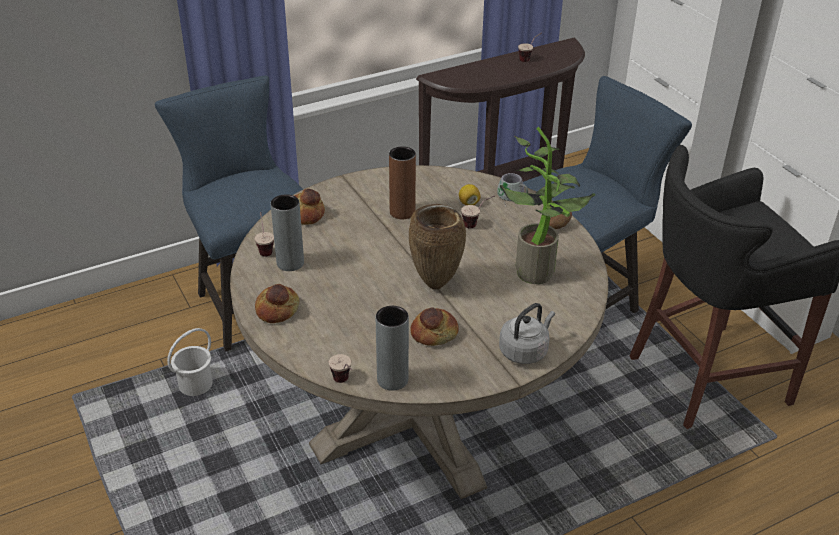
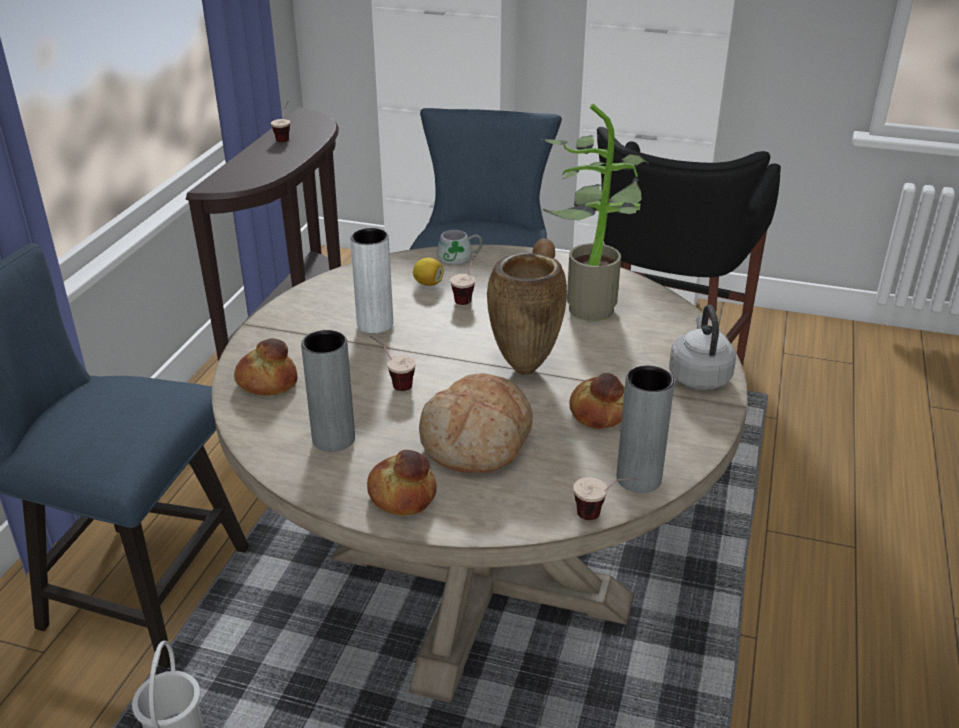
camera: 45 degrees left, 5 degrees down
cup [255,212,274,257] -> cup moved to [369,335,416,391]
brown vase [389,146,416,219] -> grey vase [350,228,393,333]
none -> bread [419,373,533,473]

